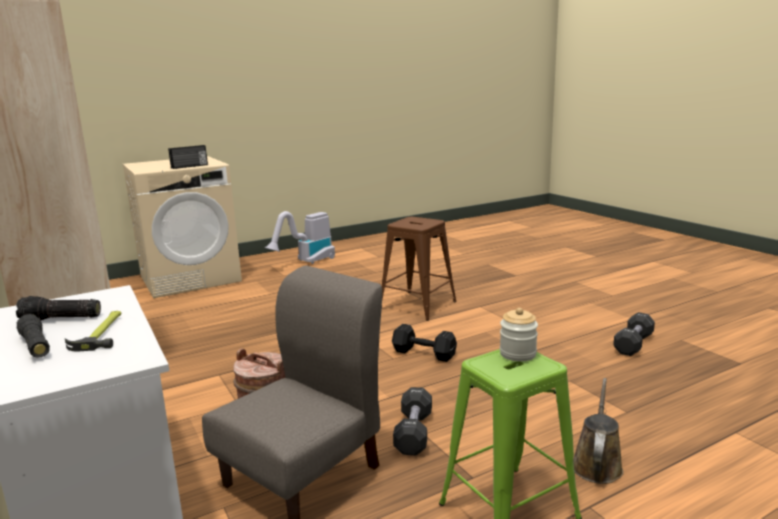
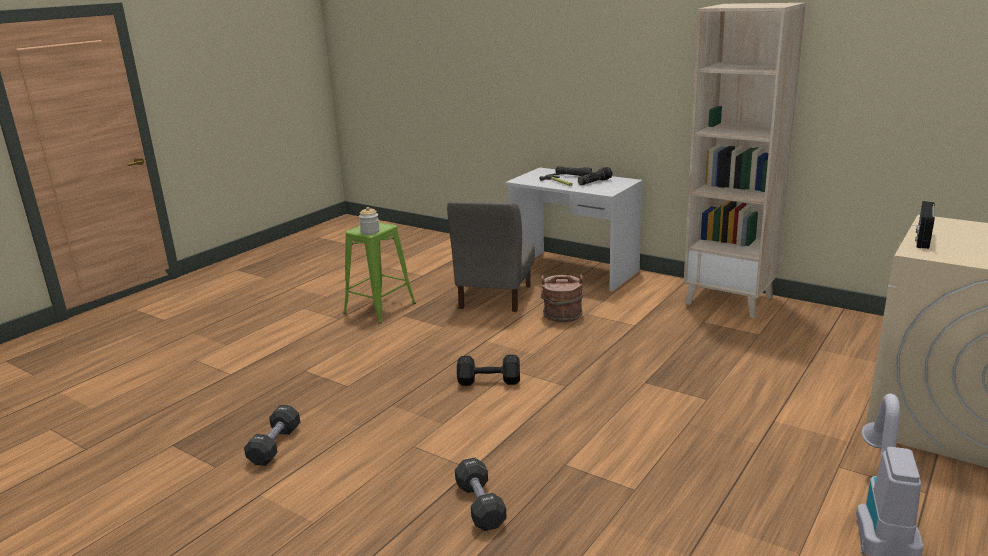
camera: 155 degrees right, 5 degrees up
brown stool [382,217,457,321] -> none
black dumbbell [393,387,432,455] -> black dumbbell moved to [455,457,507,531]
brown watering can [573,378,624,484] -> none

